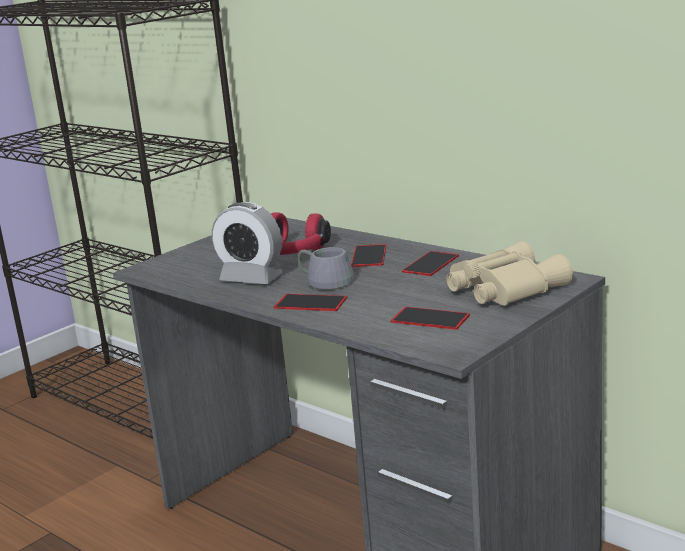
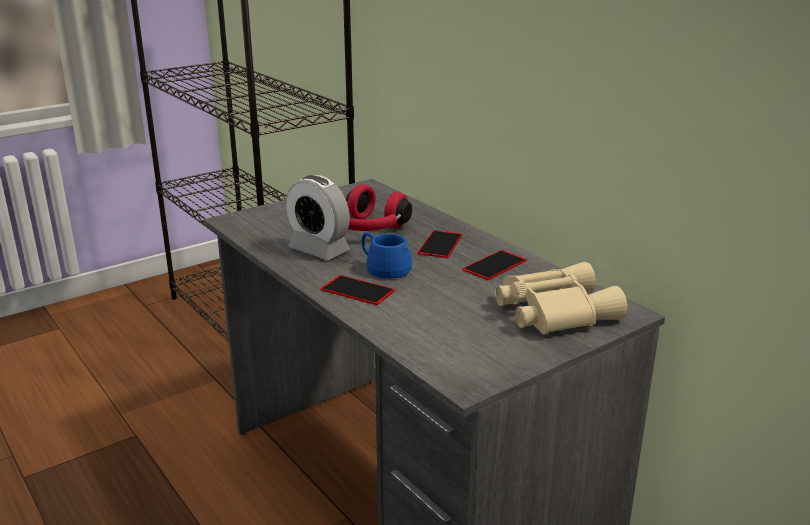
camera: 10 degrees right, 5 degrees up
grey mug [298,247,353,290] -> blue mug [362,232,412,279]
phone [391,307,470,330] -> none

